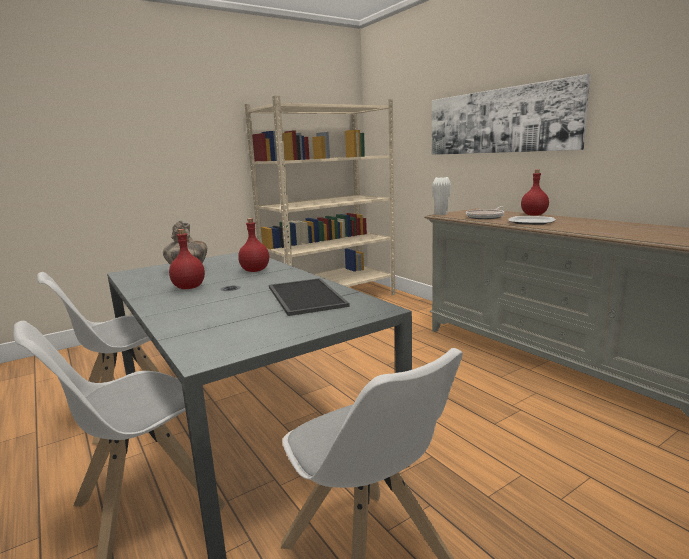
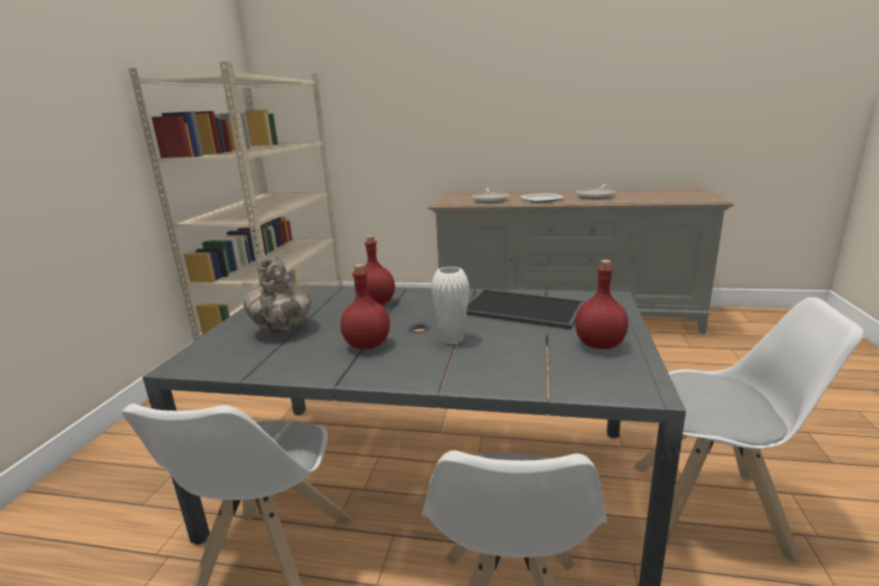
camera: 45 degrees left, 5 degrees up
picture [432,74,591,155] -> none
white vase [432,177,451,215] -> white vase moved to [431,266,469,344]
red bottle [521,170,549,216] -> red bottle moved to [575,260,628,349]
none -> frying pan [576,184,615,199]

